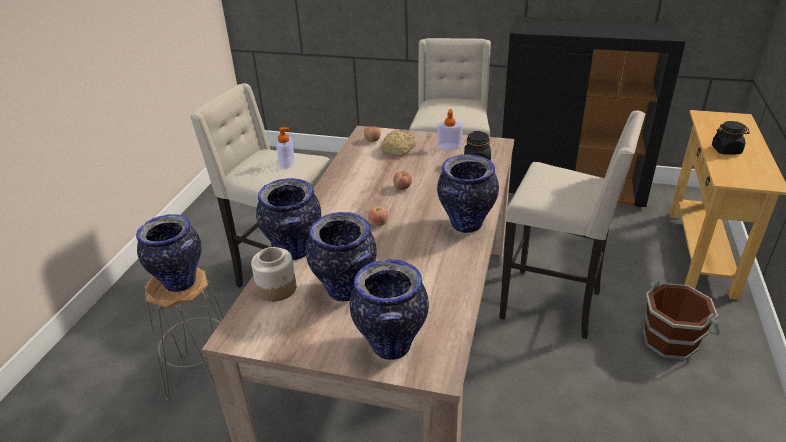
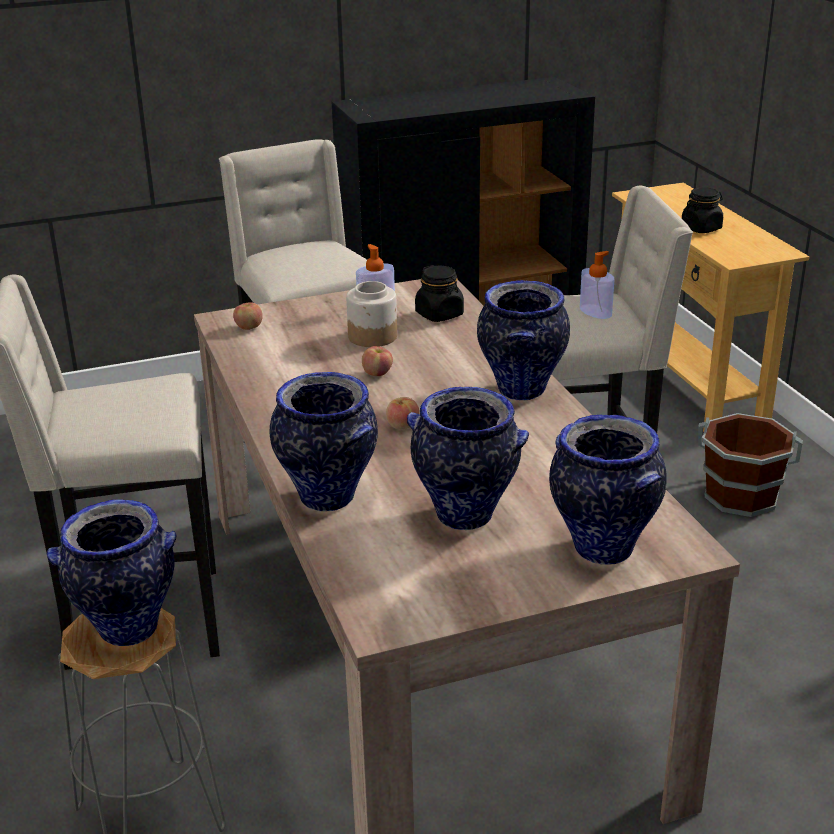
camera: 35 degrees left, 5 degrees down
jar [251,247,297,302] -> jar moved to [346,281,397,347]
soap dispenser [276,127,295,169] -> soap dispenser moved to [580,251,615,319]
bread [380,131,416,156] -> none

